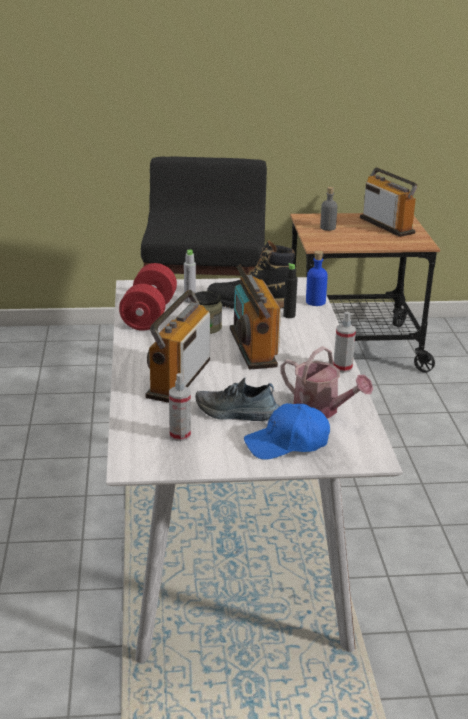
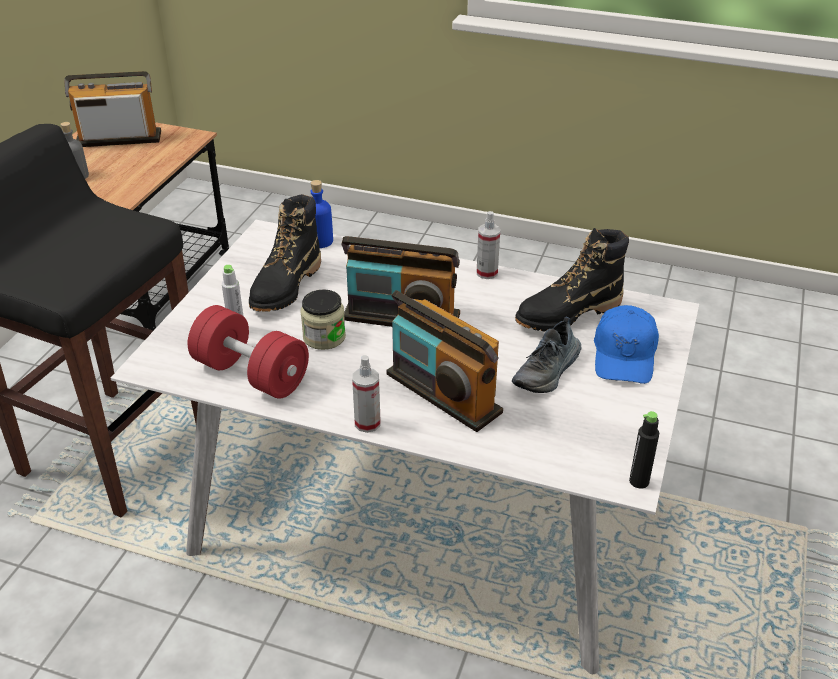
camera: 65 degrees left, 10 degrees up
spray bottle [169,373,191,441] -> spray bottle moved to [352,355,380,433]
watering can [280,346,373,418] -> black boot [515,228,629,331]
black bottle [283,263,298,318] -> black bottle moved to [629,411,659,488]

